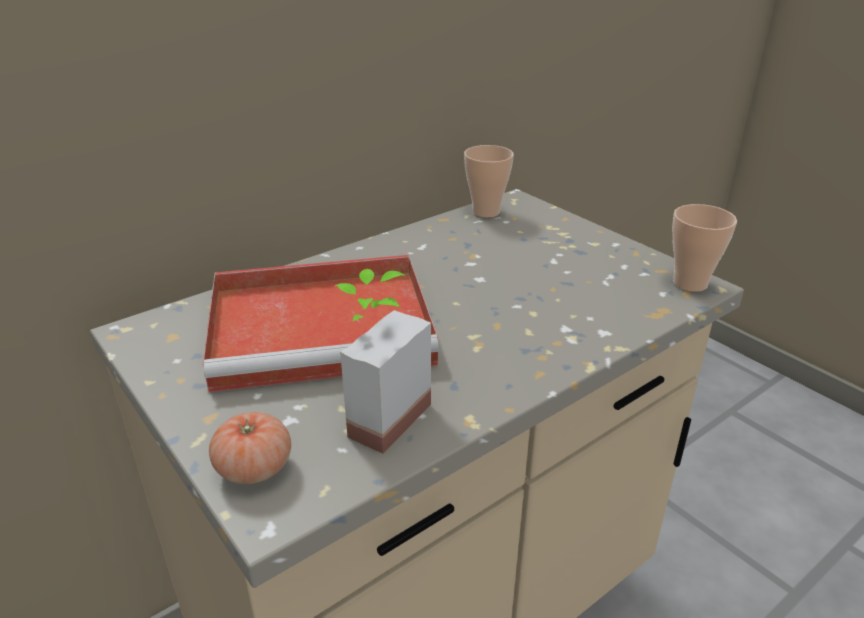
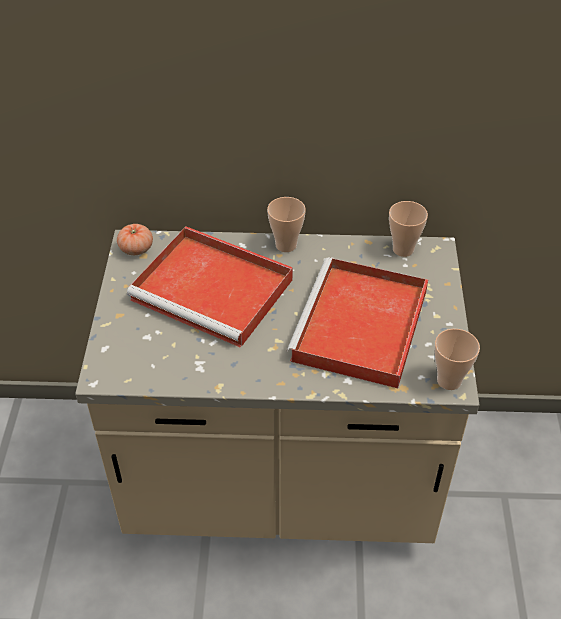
camera: 40 degrees right, 15 degrees up
tomato [209,412,291,484] -> tomato moved to [117,224,153,255]
potted plant [335,269,431,454] -> none
none -> cup [267,197,306,252]
none -> red tray [287,258,428,388]

